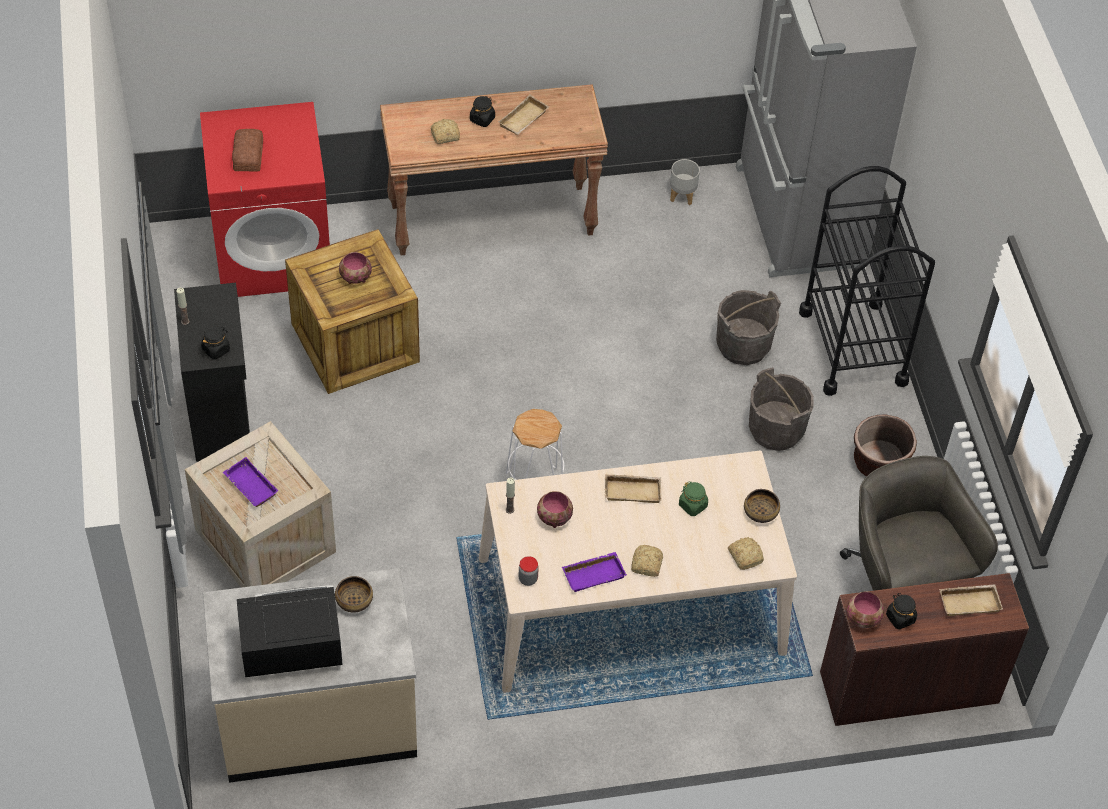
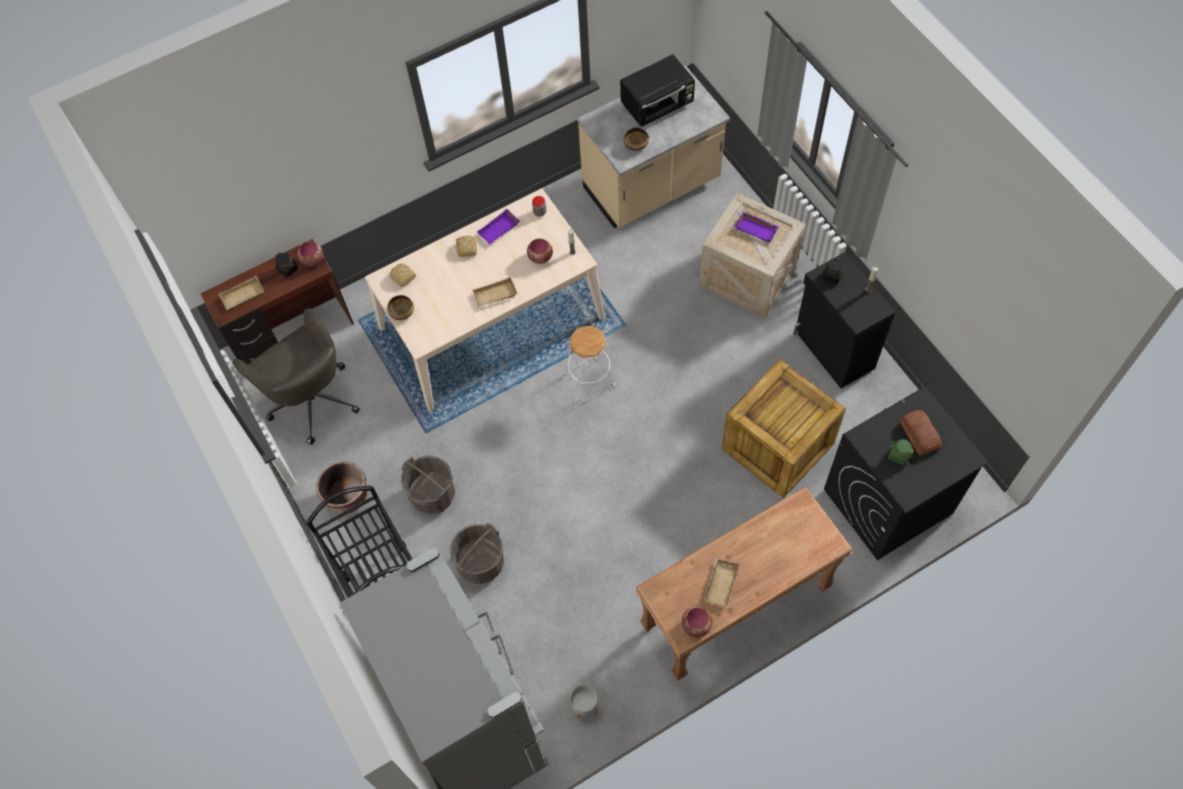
camera: 165 degrees right, 10 degrees up
red washing machine [200,102,330,297] -> black washing machine [824,386,989,560]
bowl [339,252,372,284] -> bowl moved to [682,606,713,637]
bread [431,119,460,144] -> none
black jar [470,96,495,127] -> none
green jar [679,481,708,516] -> green jar moved to [888,439,914,465]

